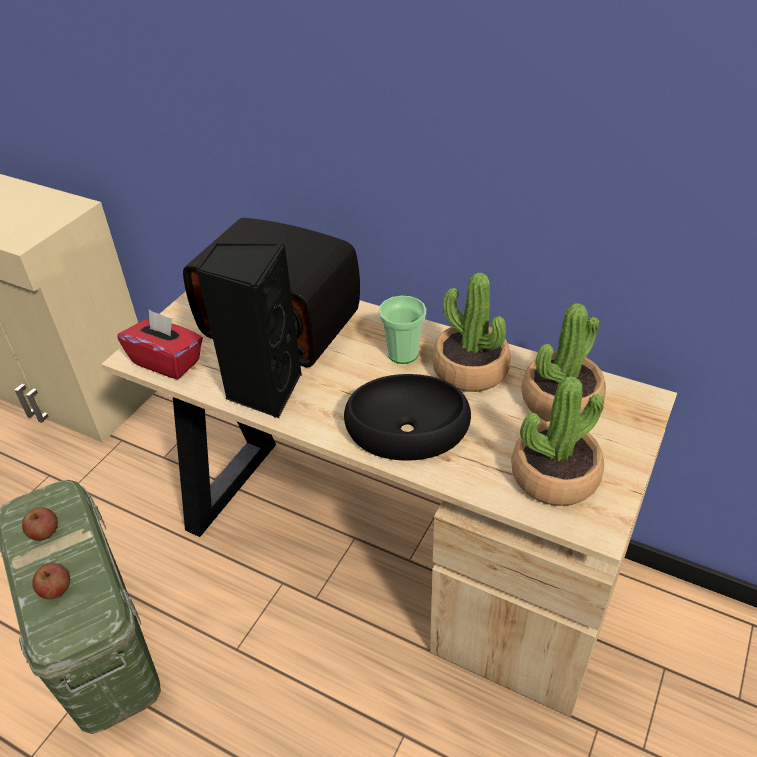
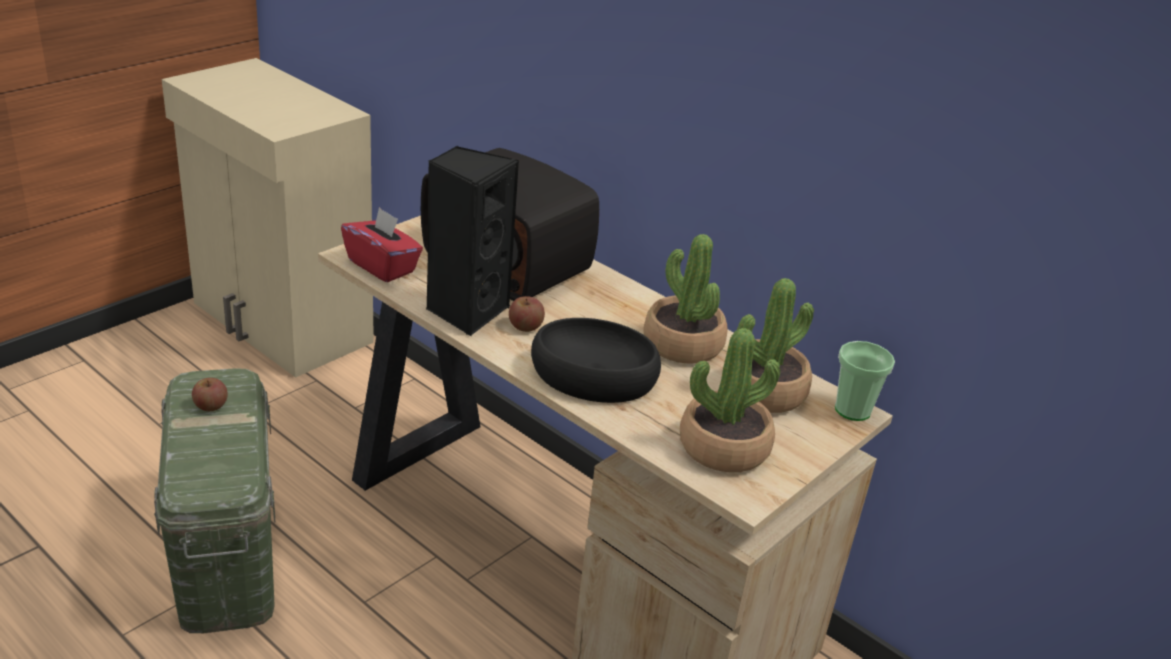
camera: 10 degrees right, 10 degrees down
apple [32,563,70,599] -> apple moved to [509,296,545,332]
cup [379,296,426,364] -> cup moved to [835,341,895,421]

